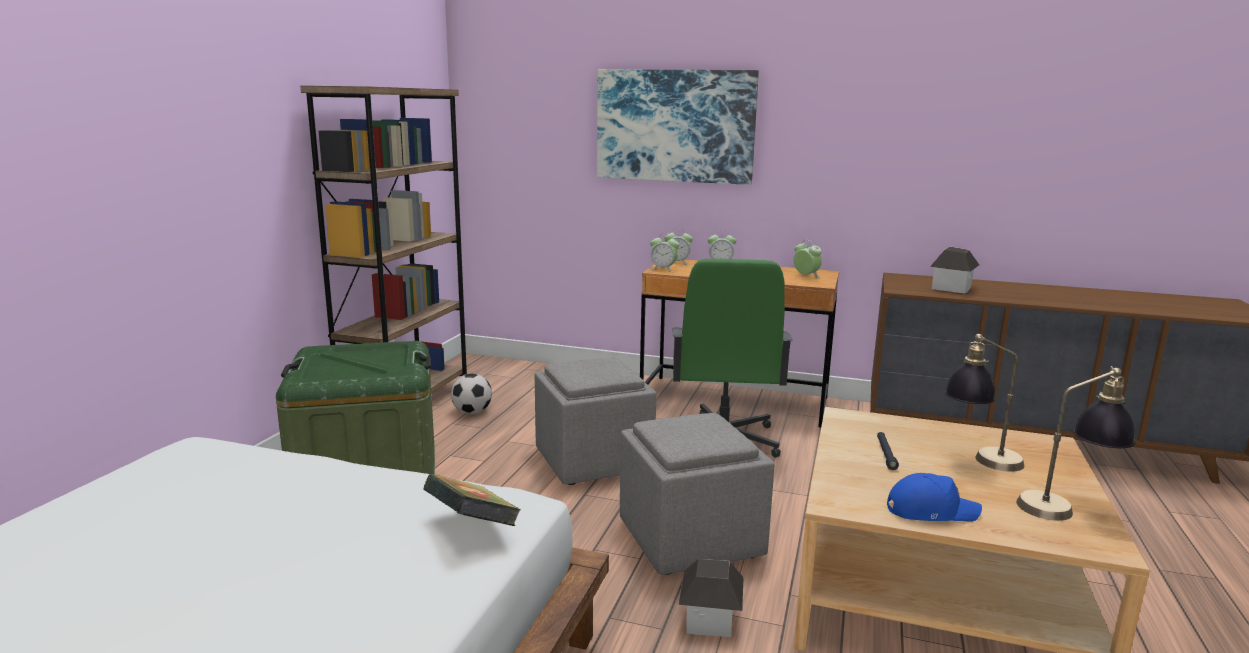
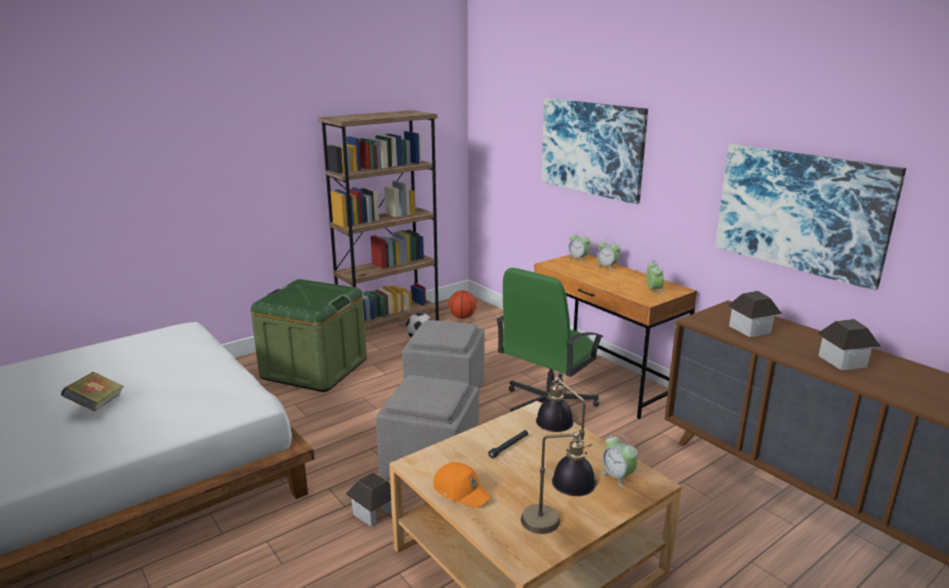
camera: 35 degrees right, 5 degrees up
book [423,474,521,526] -> book moved to [61,372,124,411]
alarm clock [650,236,679,272] -> alarm clock moved to [601,435,638,488]
blue cap [887,473,982,522] -> orange cap [433,462,491,508]
none -> basketball [448,290,477,319]
none -> picture [715,144,906,291]
none -> toy house [817,319,880,370]

